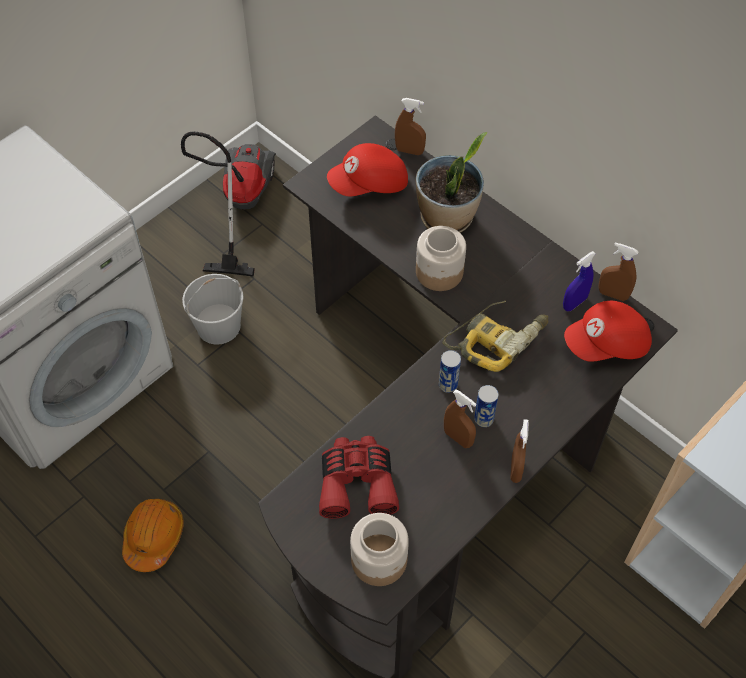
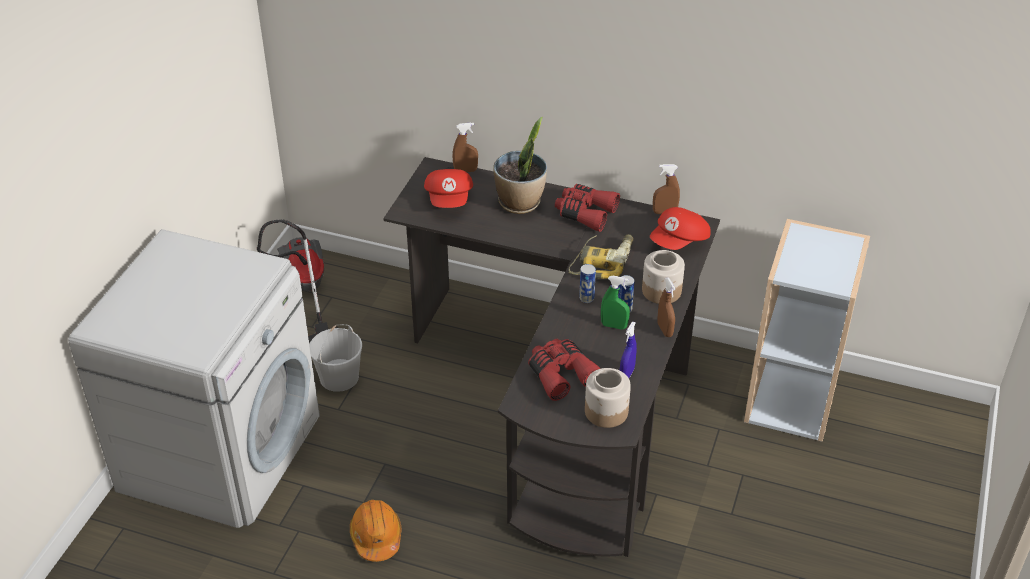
camera: 25 degrees left, 15 degrees down
red cap [327,143,408,196] -> red cap turned 45 degrees counterclockwise [424,169,473,208]
jar [416,226,466,291] -> jar moved to [642,250,685,304]
brown spray bottle [444,390,476,448] -> green spray bottle [601,276,630,329]
blue spray bottle [563,251,596,311] -> blue spray bottle moved to [620,322,637,378]
none -> red binoculars [555,184,620,232]

